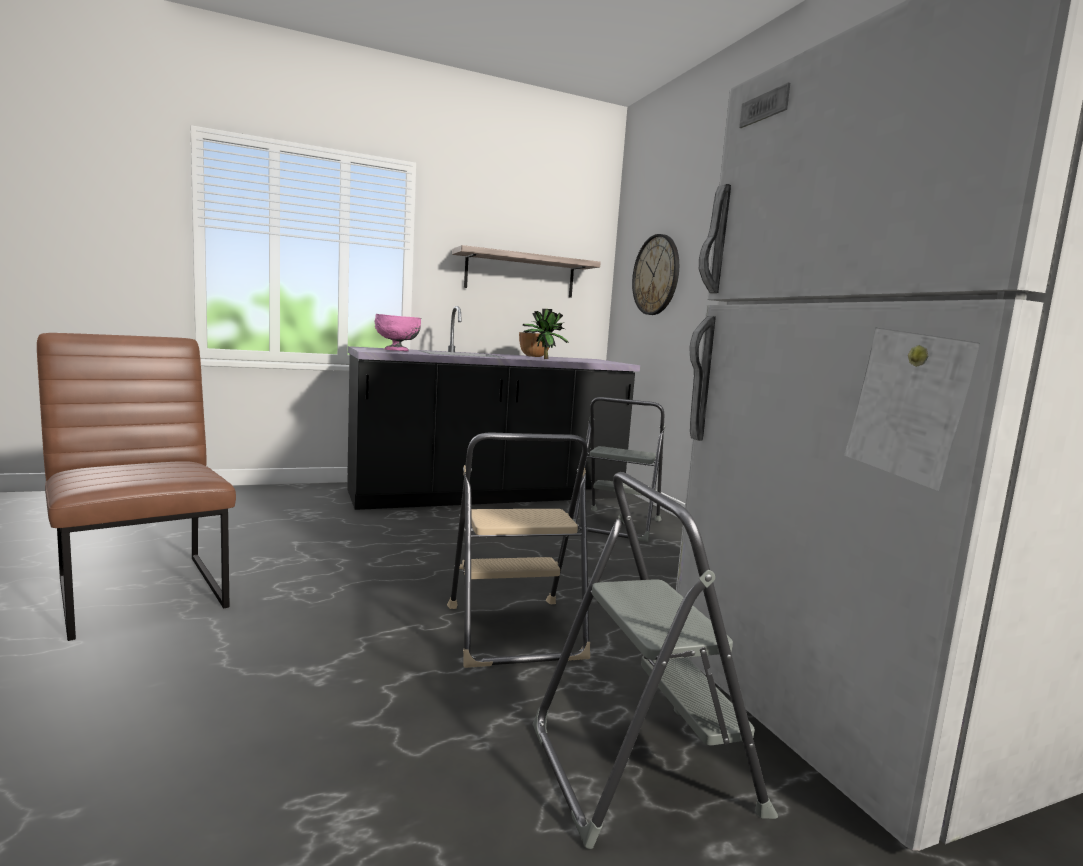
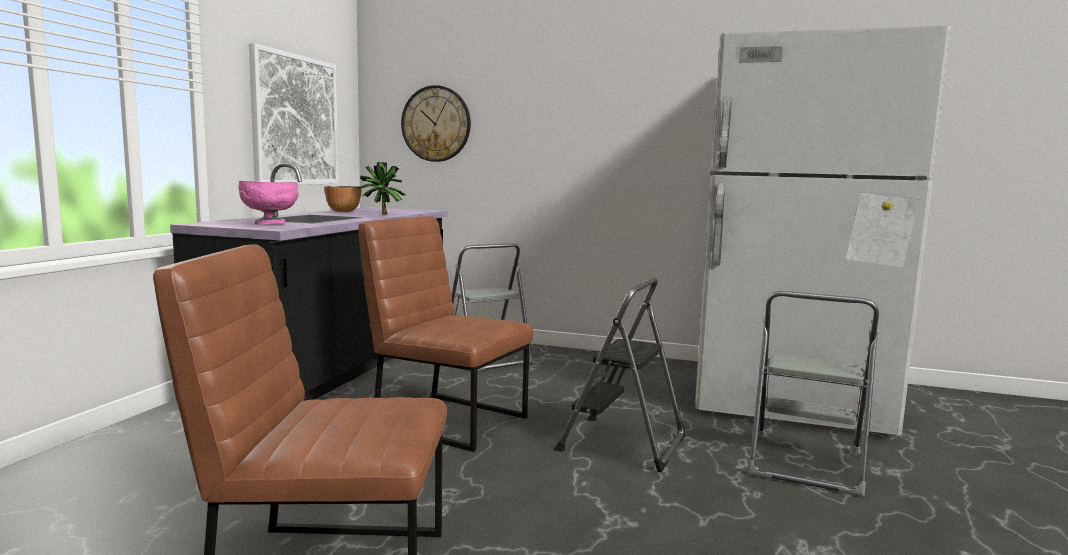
camera: 50 degrees left, 0 degrees up
beige step ladder [447,433,590,668] -> black step ladder [553,277,686,472]
shelf [452,245,601,298] -> picture [249,43,339,185]
none -> brown chair [358,216,533,452]

